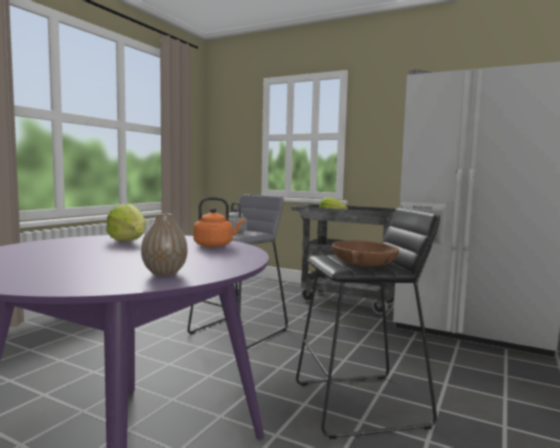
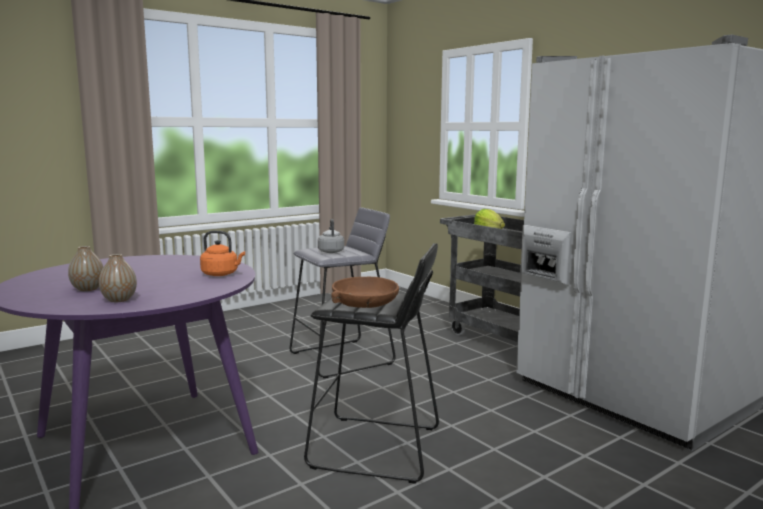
camera: 25 degrees right, 5 degrees up
lettuce [106,204,146,242] -> none
none -> vase [68,246,103,291]

